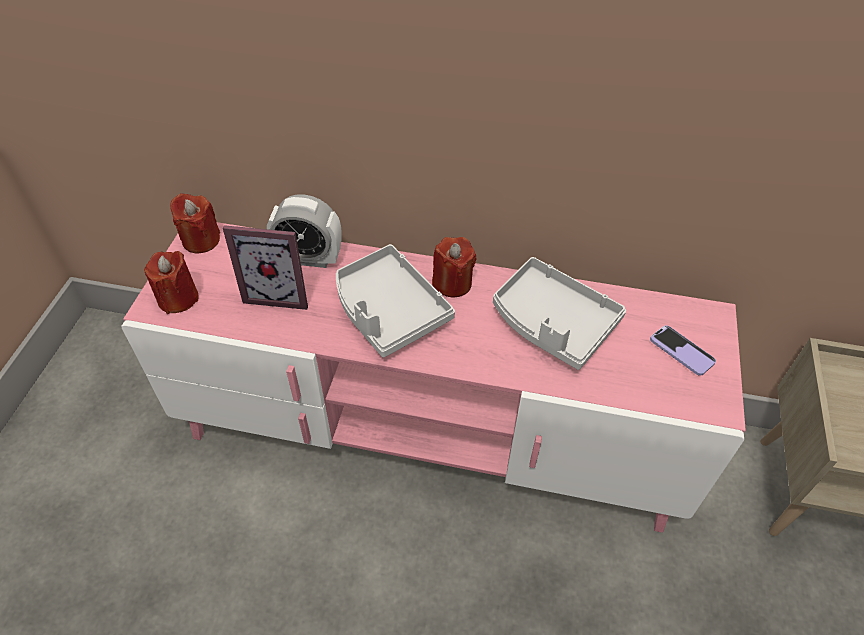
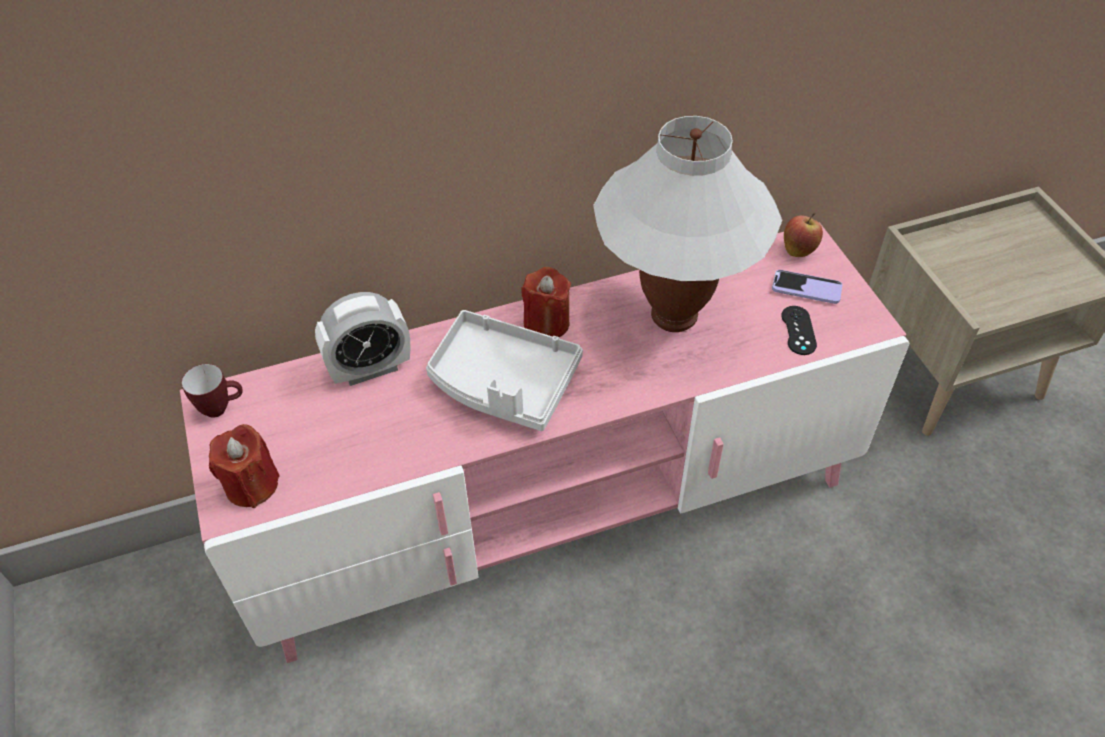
camera: 30 degrees left, 0 degrees up
red candle [170,193,220,254] -> mug [182,364,243,418]
picture frame [223,225,308,310] -> none
grey tray [493,257,626,370] -> white table lamp [593,116,783,332]
none -> black game controller [781,306,817,355]
none -> apple [784,213,823,257]

